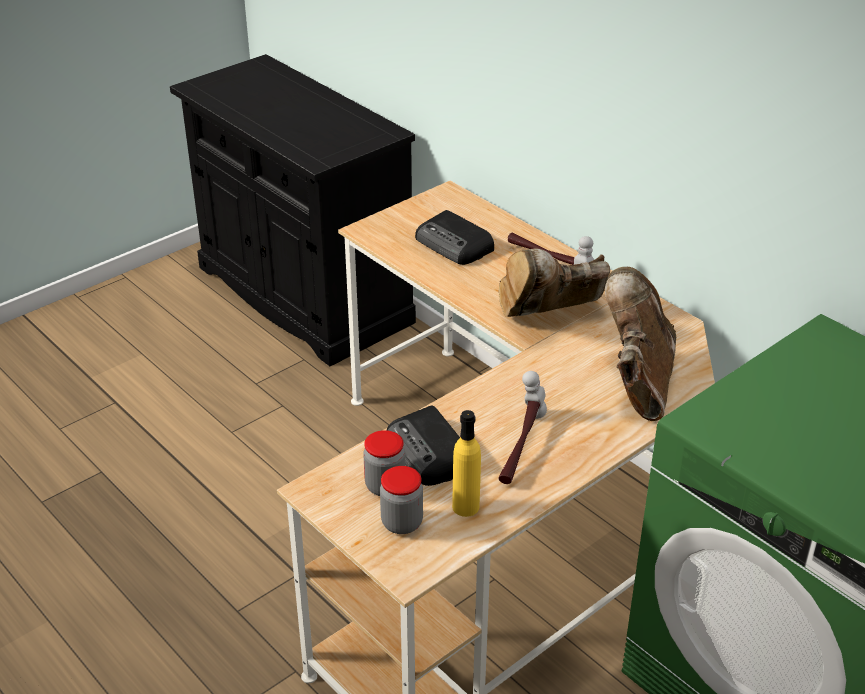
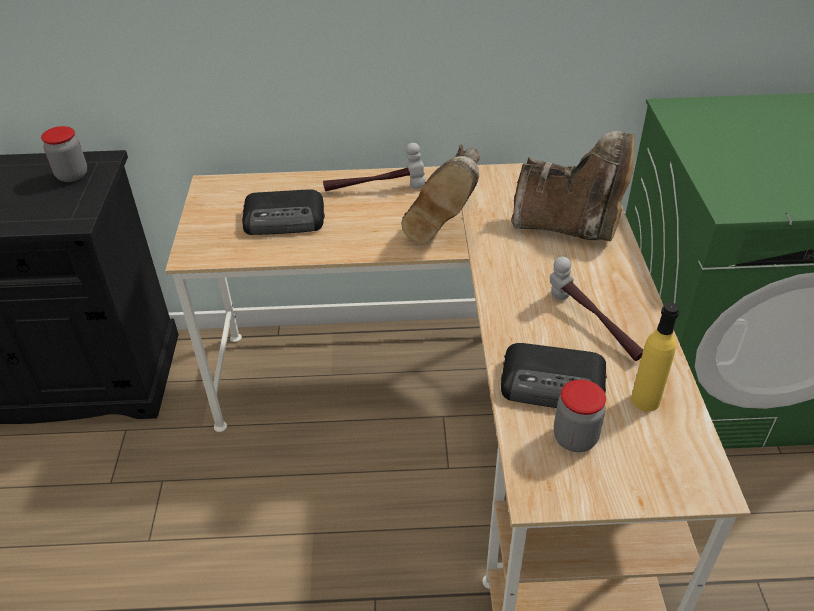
camera: 50 degrees left, 5 degrees up
jar [380,466,423,534] -> jar moved to [41,126,87,182]
brown boot [605,267,676,421] -> brown boot turned 150 degrees clockwise [511,131,635,241]

